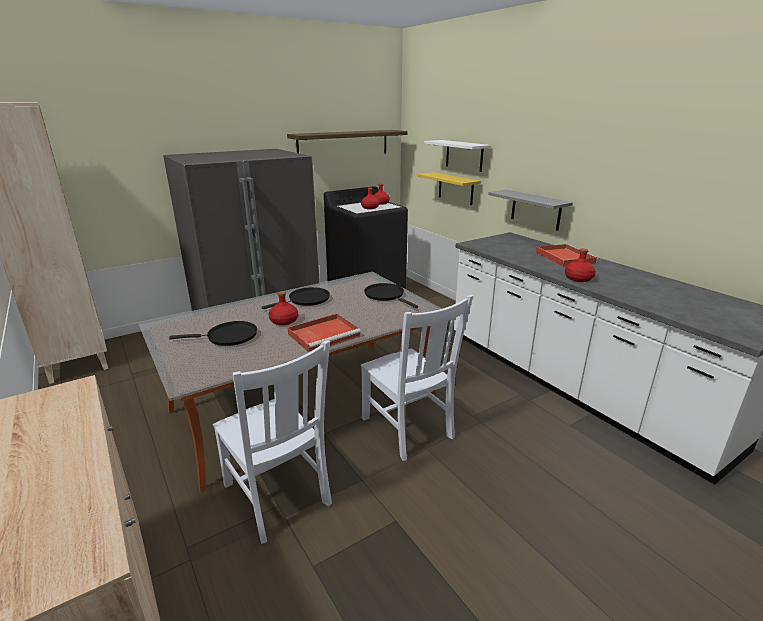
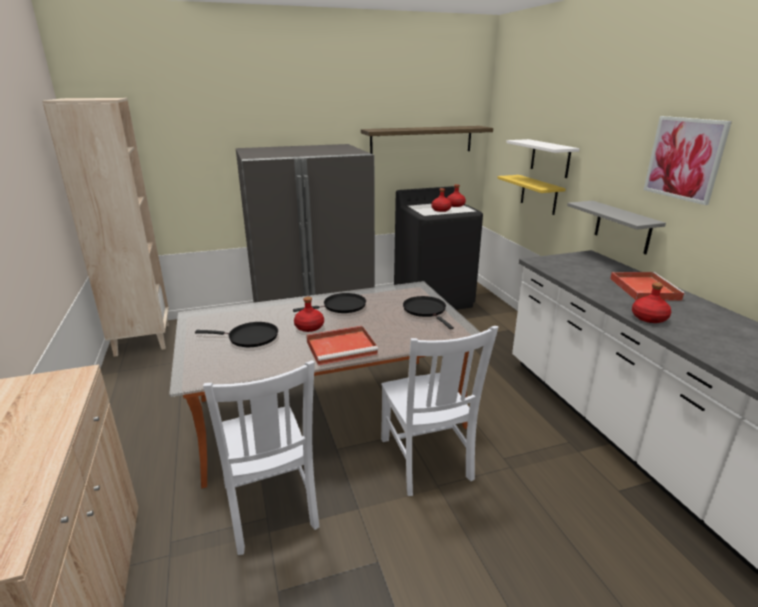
camera: 15 degrees right, 0 degrees up
none -> picture [644,116,732,205]

